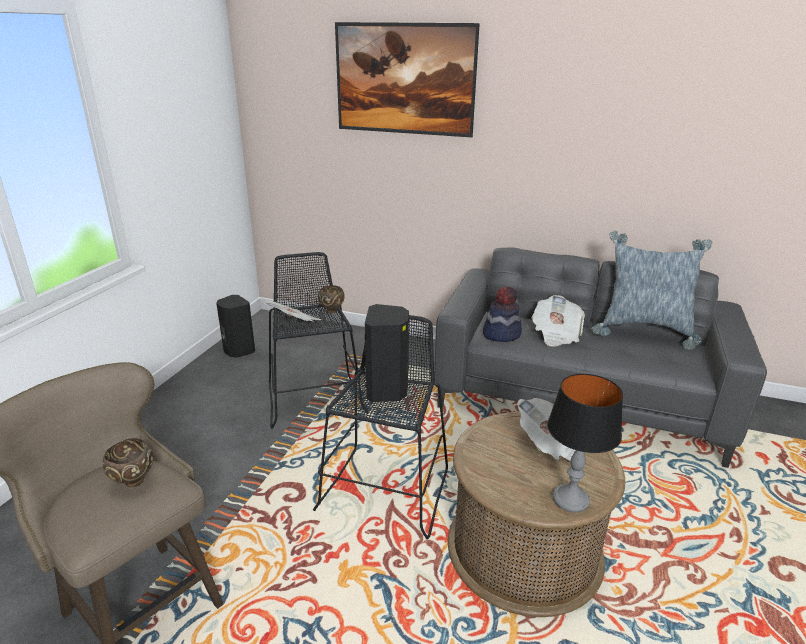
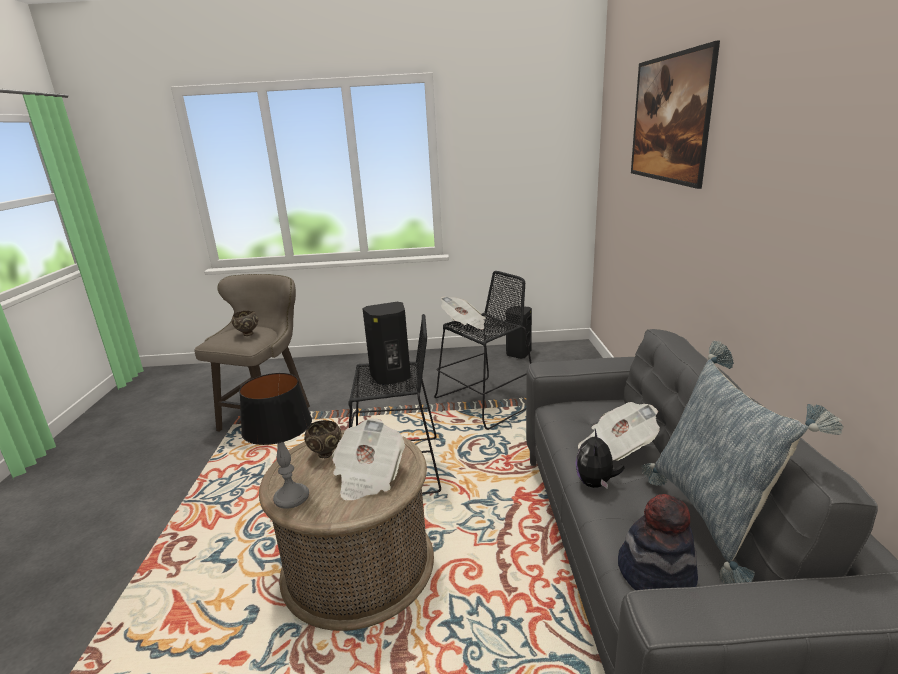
camera: 70 degrees right, 5 degrees down
brown bowl [318,285,345,314] -> brown bowl moved to [304,420,342,458]
hat [483,287,522,342] -> hat moved to [618,494,698,590]
none -> plush toy [575,429,625,489]

